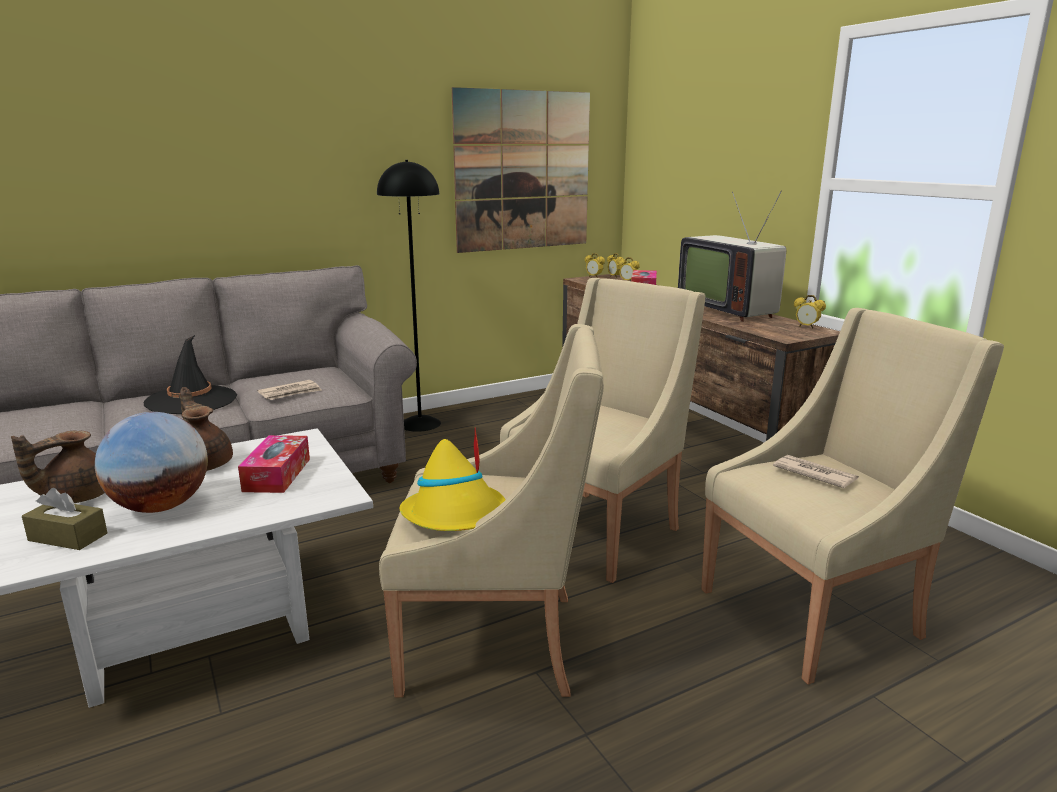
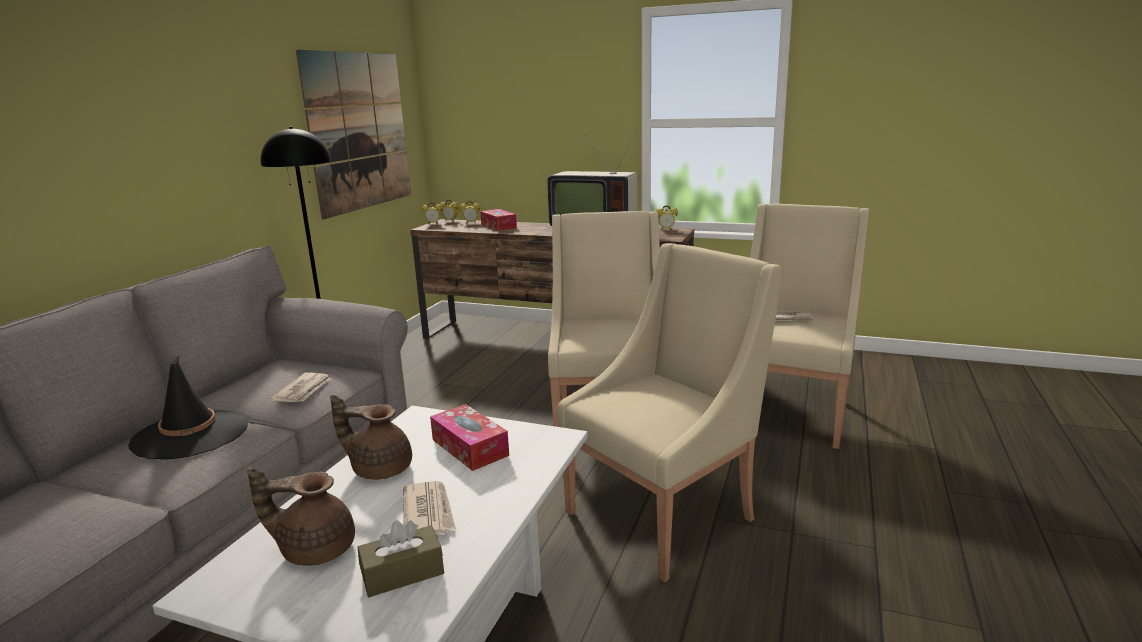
camera: 40 degrees left, 0 degrees up
brown teapot [11,430,105,503] -> brown teapot turned 90 degrees clockwise [247,467,355,566]
globe [95,412,208,513] -> newspaper [403,481,456,534]
yellow hat [399,427,506,531] -> none

